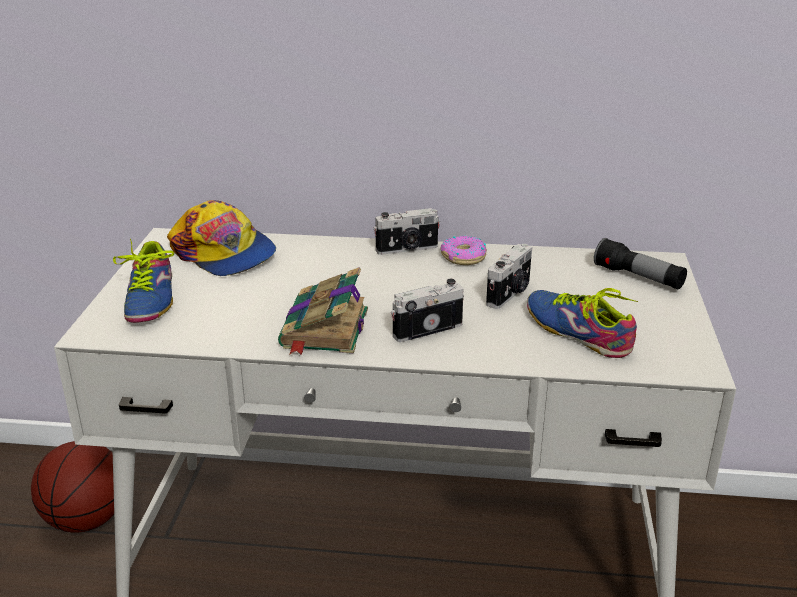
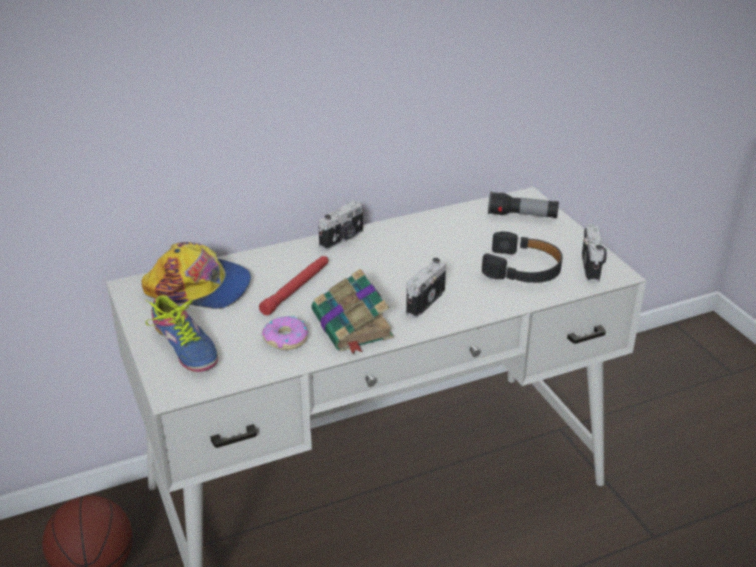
camera: 30 degrees left, 5 degrees up
donut [441,236,487,265] -> donut moved to [262,316,308,350]
camera [486,244,532,309] -> camera moved to [582,224,607,283]
shoe [527,288,638,358] -> black headphones [482,231,562,283]
none -> red flashlight [259,256,328,315]

